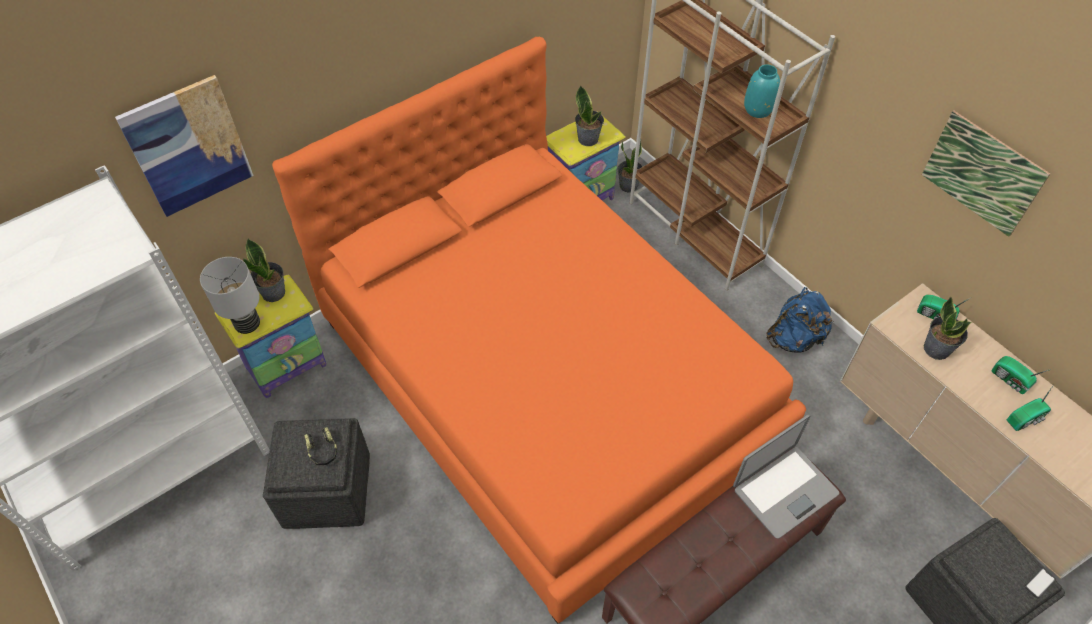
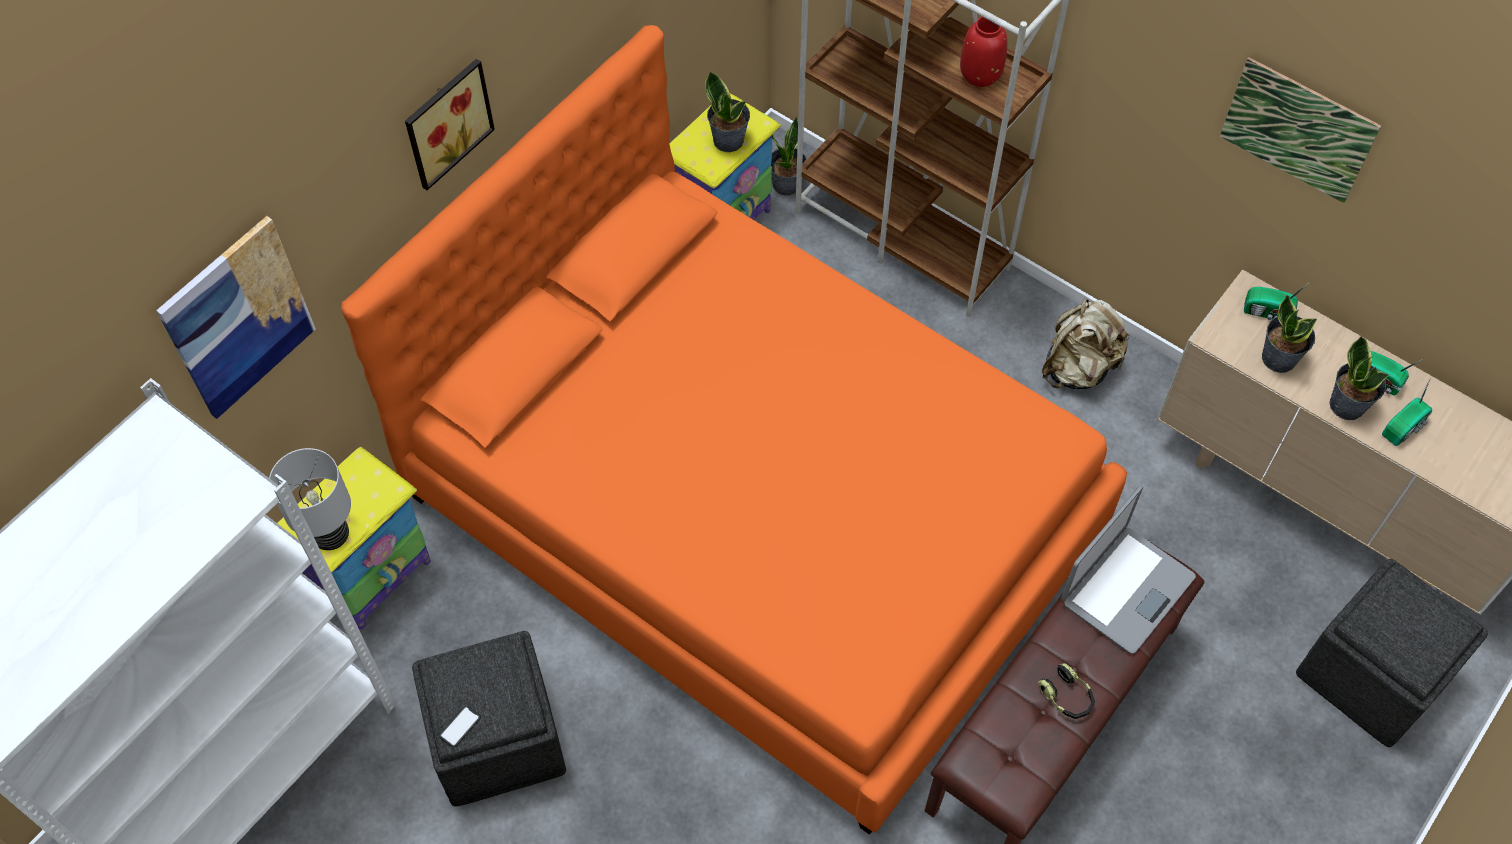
camera: 15 degrees left, 5 degrees up
potted plant [243,239,285,302] -> potted plant moved to [1329,336,1389,420]
headphones [305,427,337,465] -> headphones moved to [1038,663,1095,719]
turquoise vase [744,64,780,118] -> red vase [960,16,1007,87]
blue backpack [766,287,834,353] -> beige backpack [1042,299,1130,389]
phone [1025,568,1056,598] -> phone moved to [439,706,481,748]
none -> picture [405,59,495,190]

